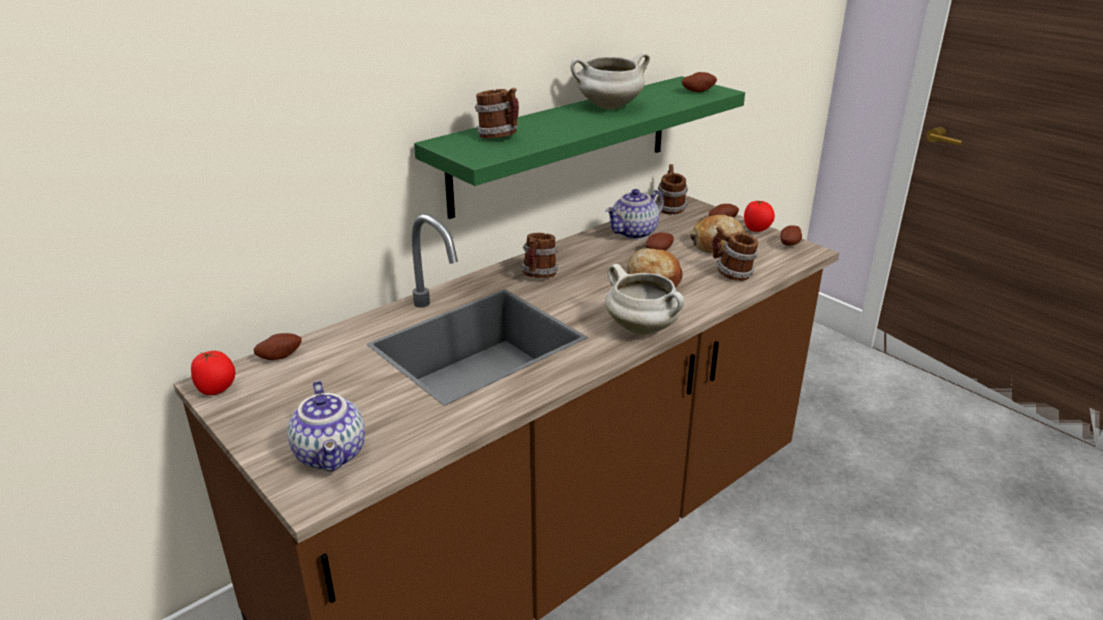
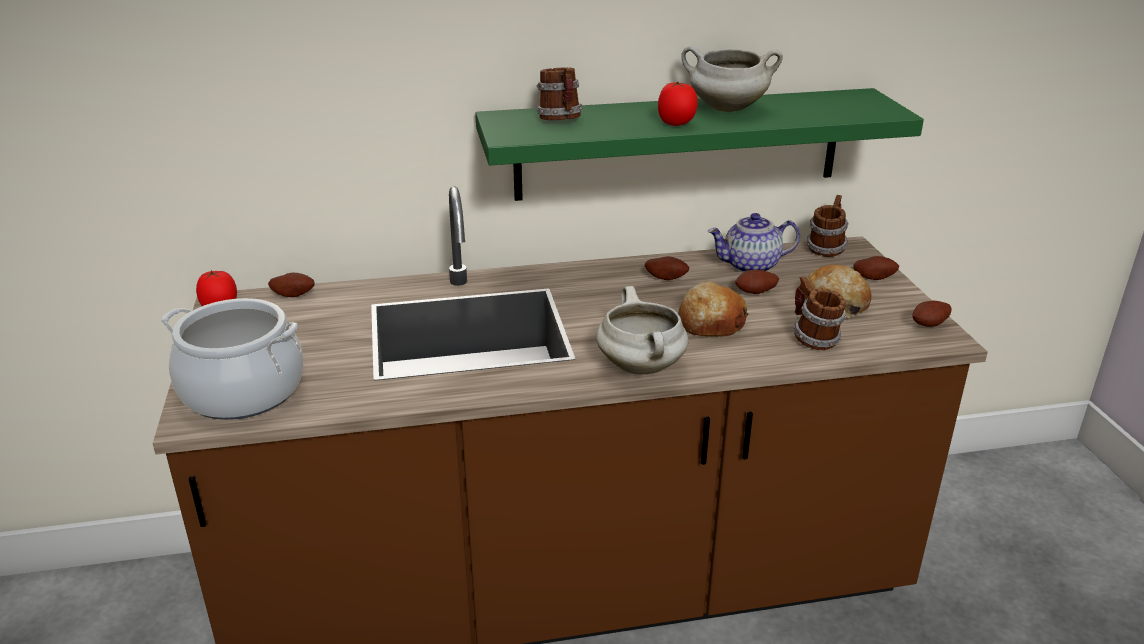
camera: 30 degrees right, 0 degrees up
teapot [288,380,365,472] -> cooking pot [161,298,304,420]
mug [520,233,558,278] -> none
potato [682,72,717,92] -> potato moved to [645,256,689,280]
tomato [744,200,775,232] -> tomato moved to [658,81,698,126]

